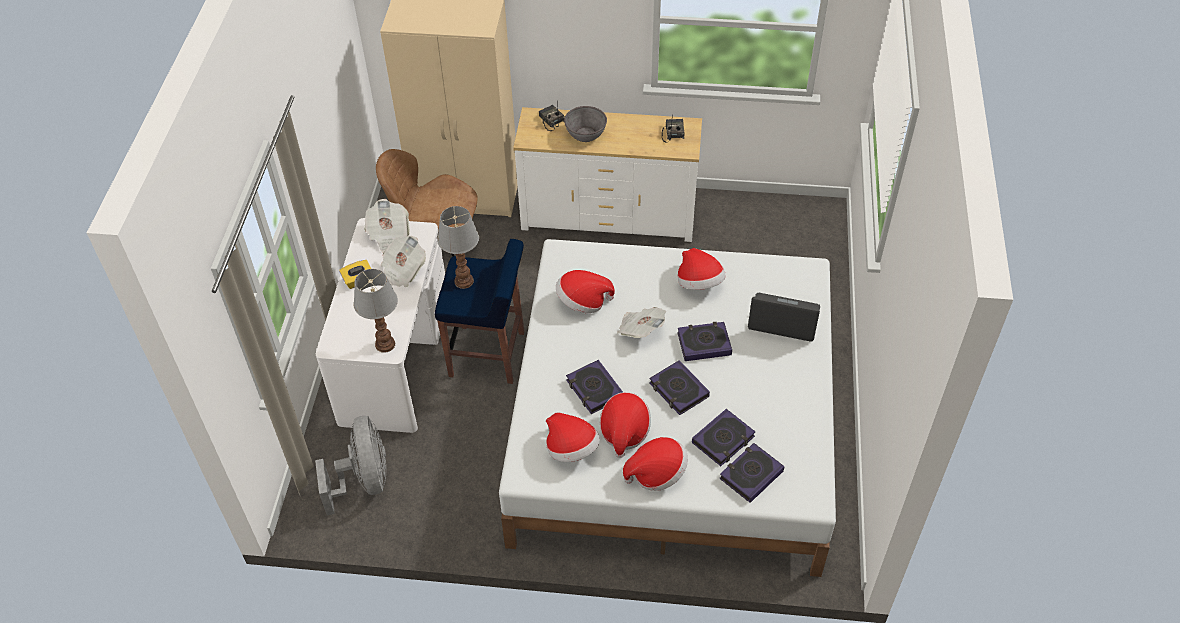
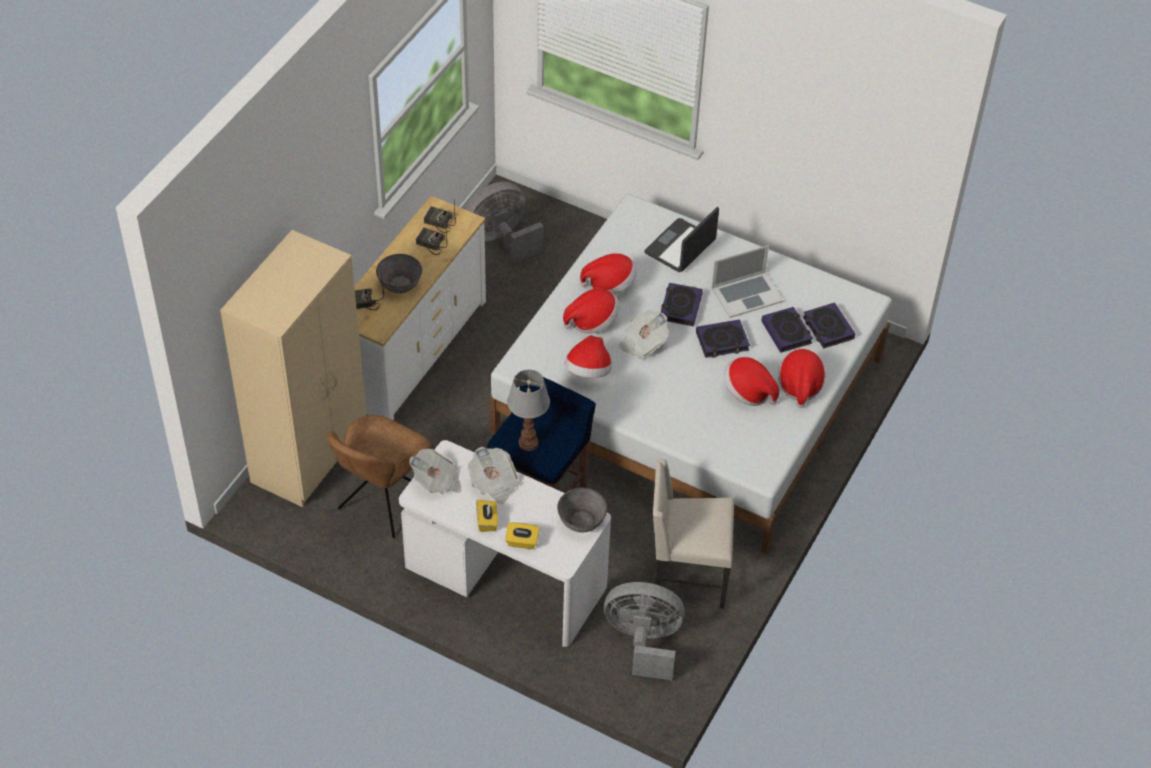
camera: 70 degrees left, 0 degrees up
table lamp [353,269,398,353] -> grey bowl [557,488,607,532]
hat [546,412,600,462] -> hat moved to [563,288,620,334]
book [566,360,623,414] -> none
none -> radio [416,221,447,255]
none -> grey fan [465,182,544,263]
none -> yellow tissue box [505,522,540,549]
none -> beige chair [652,459,734,609]
none -> laptop [712,245,784,318]

